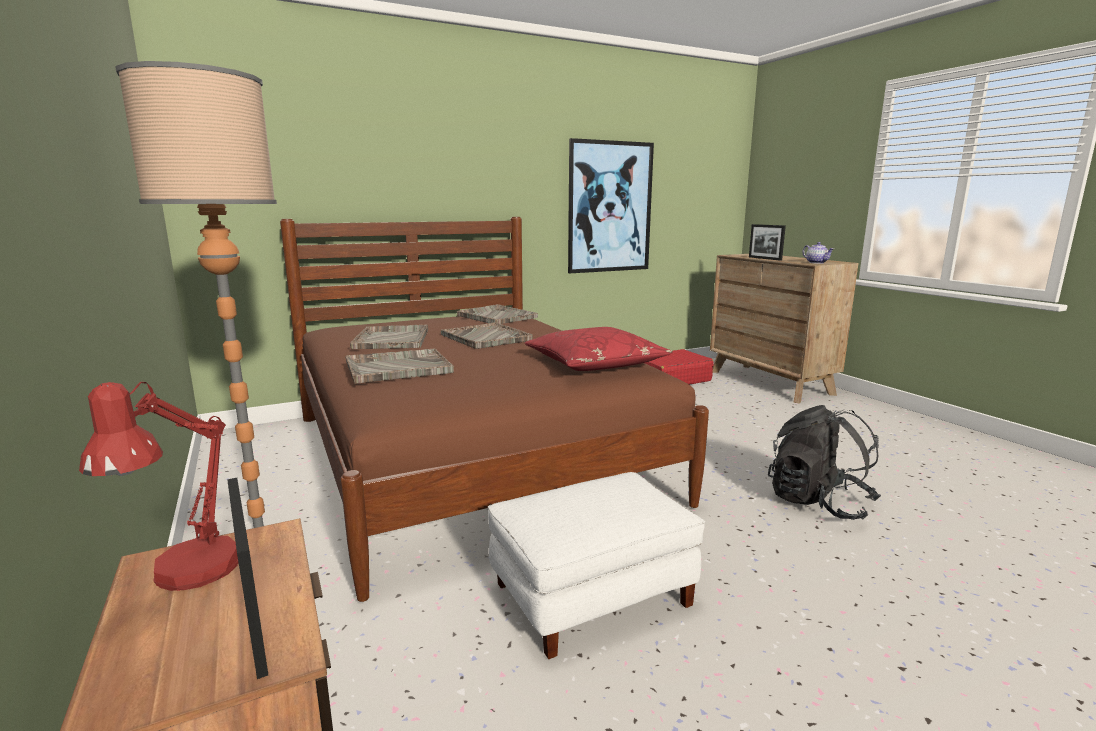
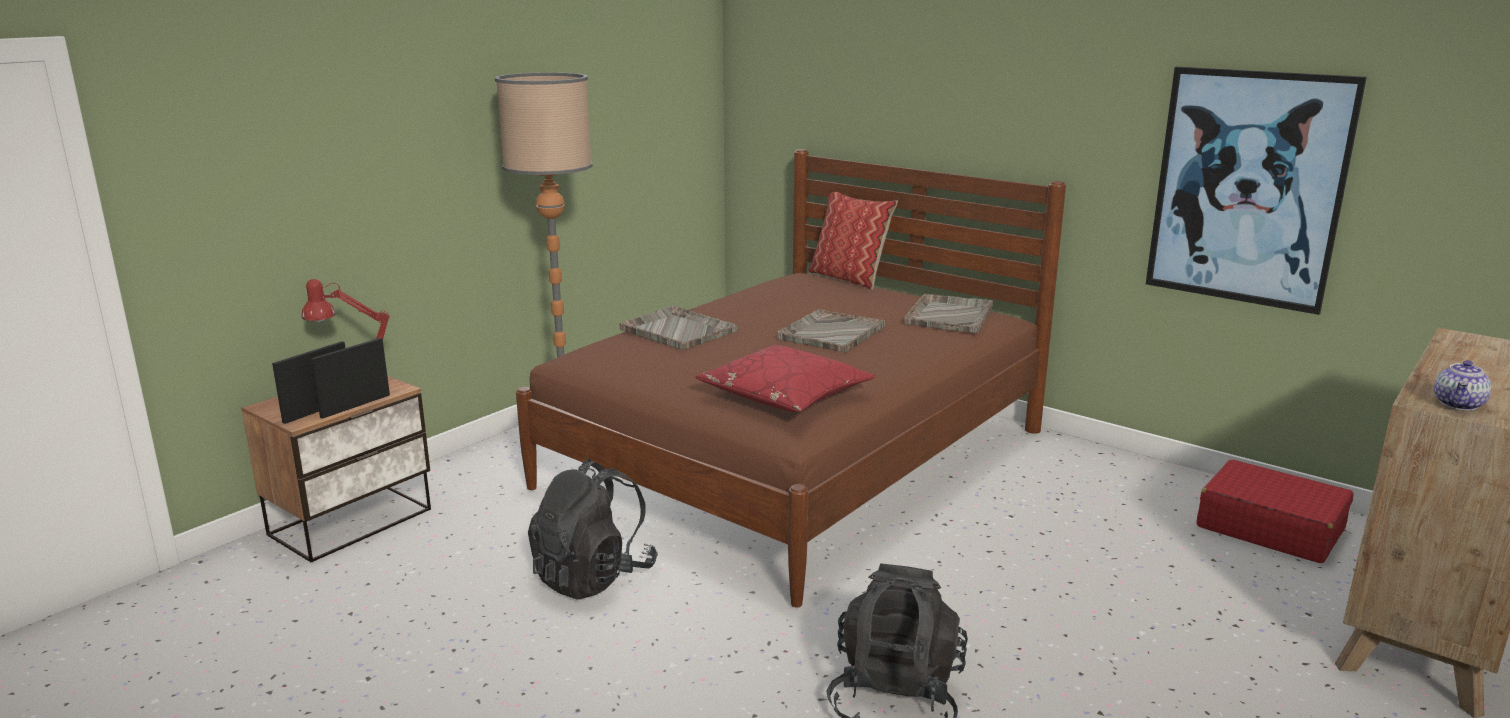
camera: 65 degrees right, 5 degrees up
grey tray [350,325,428,349] -> none
white ottoman [488,472,705,659] -> black backpack [528,459,658,600]
picture frame [749,224,786,261] -> picture frame moved to [311,338,390,419]
none -> pillow [808,192,898,290]

